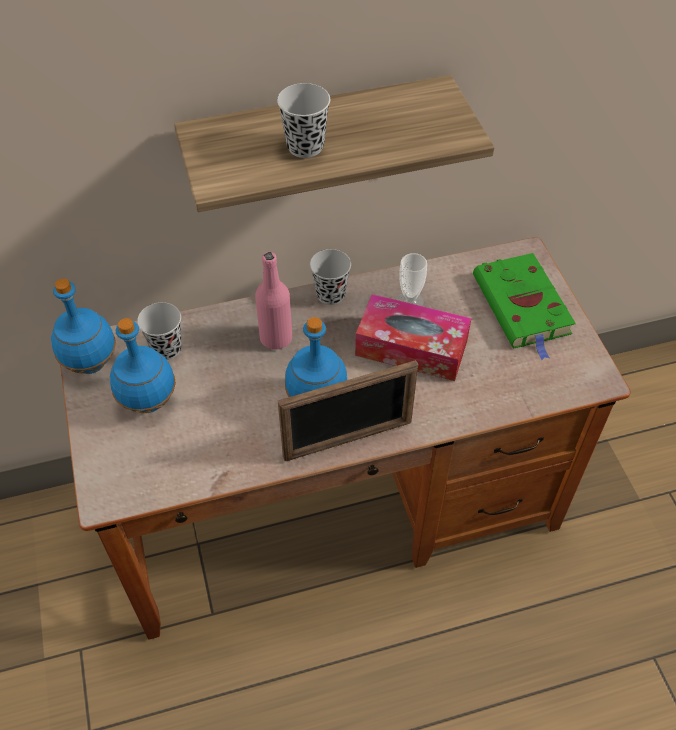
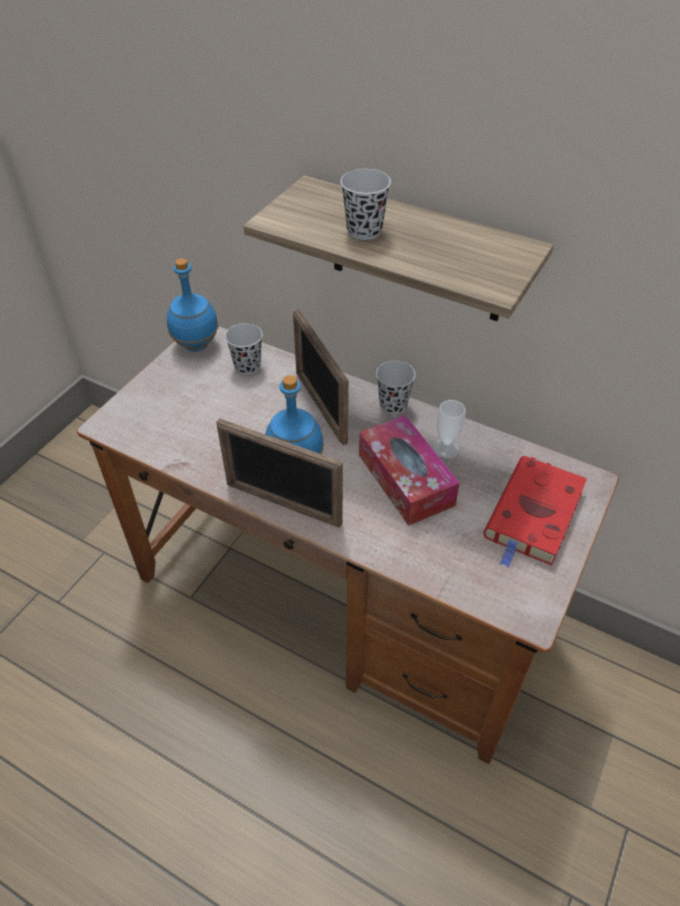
camera: 45 degrees right, 5 degrees down
blue bottle [110,318,176,413] -> none
pink bottle [255,252,292,350] -> picture frame [293,309,349,445]
green book [473,253,576,360] -> red book [483,456,587,568]

